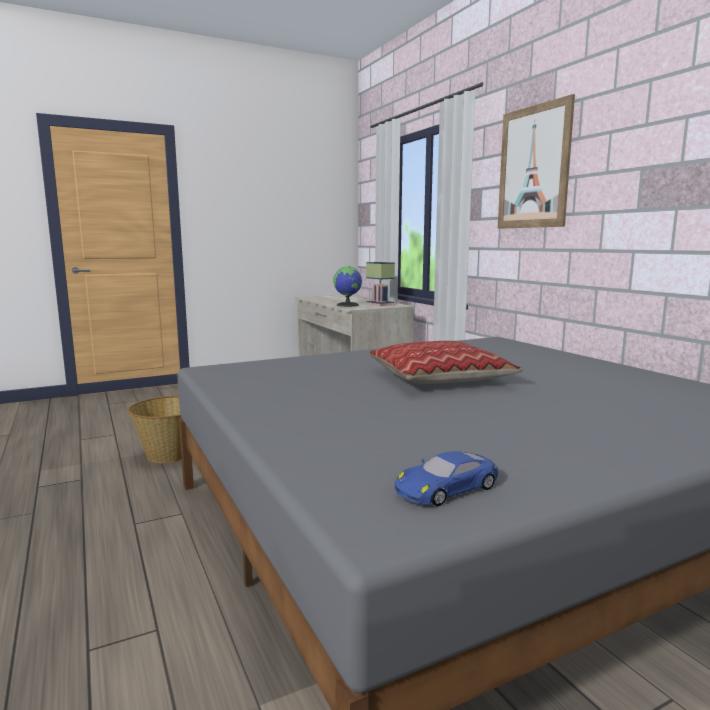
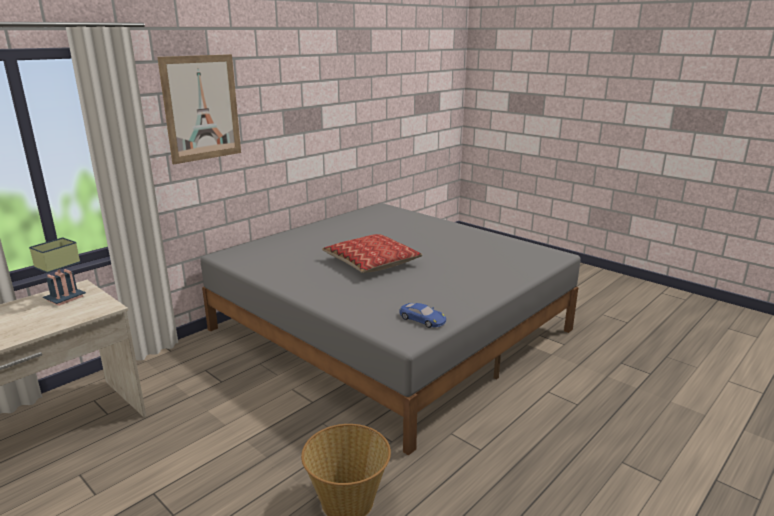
camera: 110 degrees left, 10 degrees up
globe [333,266,362,307] -> none
blue toy car [395,451,498,506] -> blue toy car moved to [399,303,446,328]

